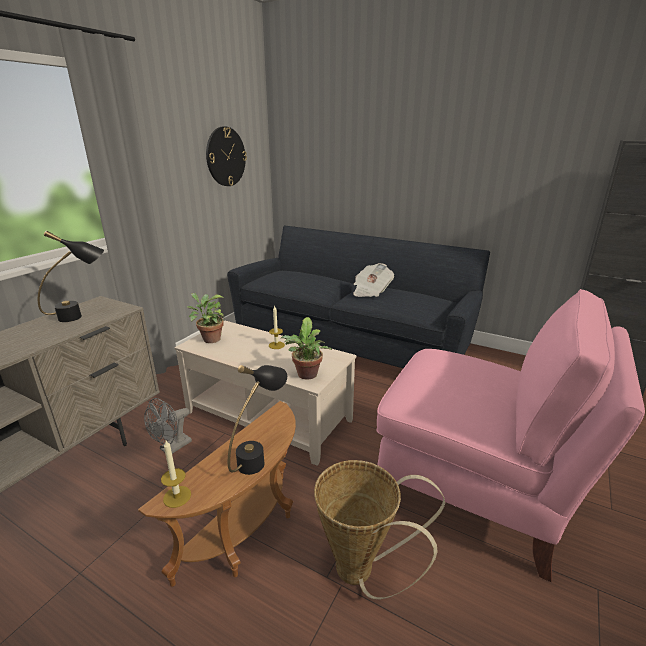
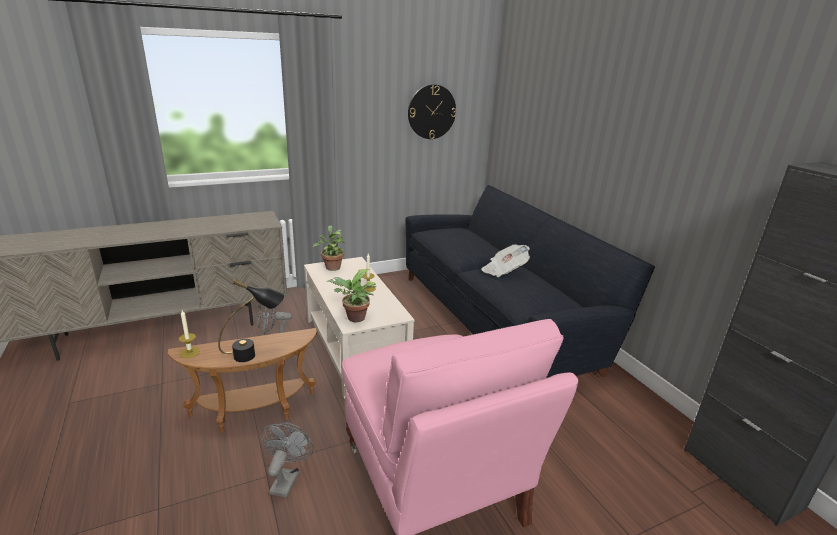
camera: 35 degrees right, 0 degrees up
black table lamp [38,231,104,322] -> none
basket [314,460,445,599] -> grey fan [261,423,314,497]

